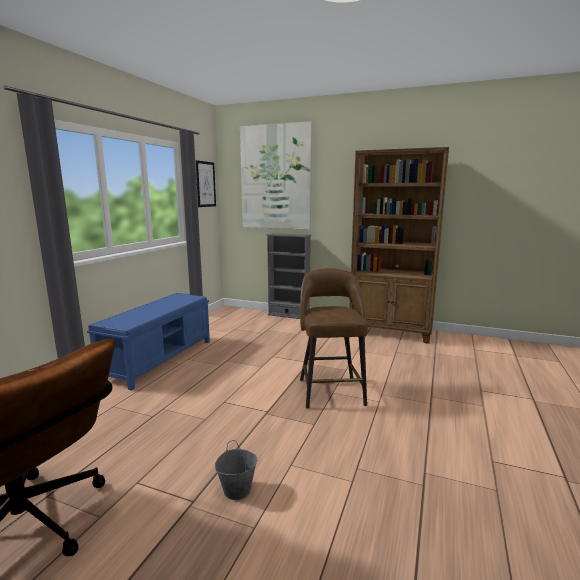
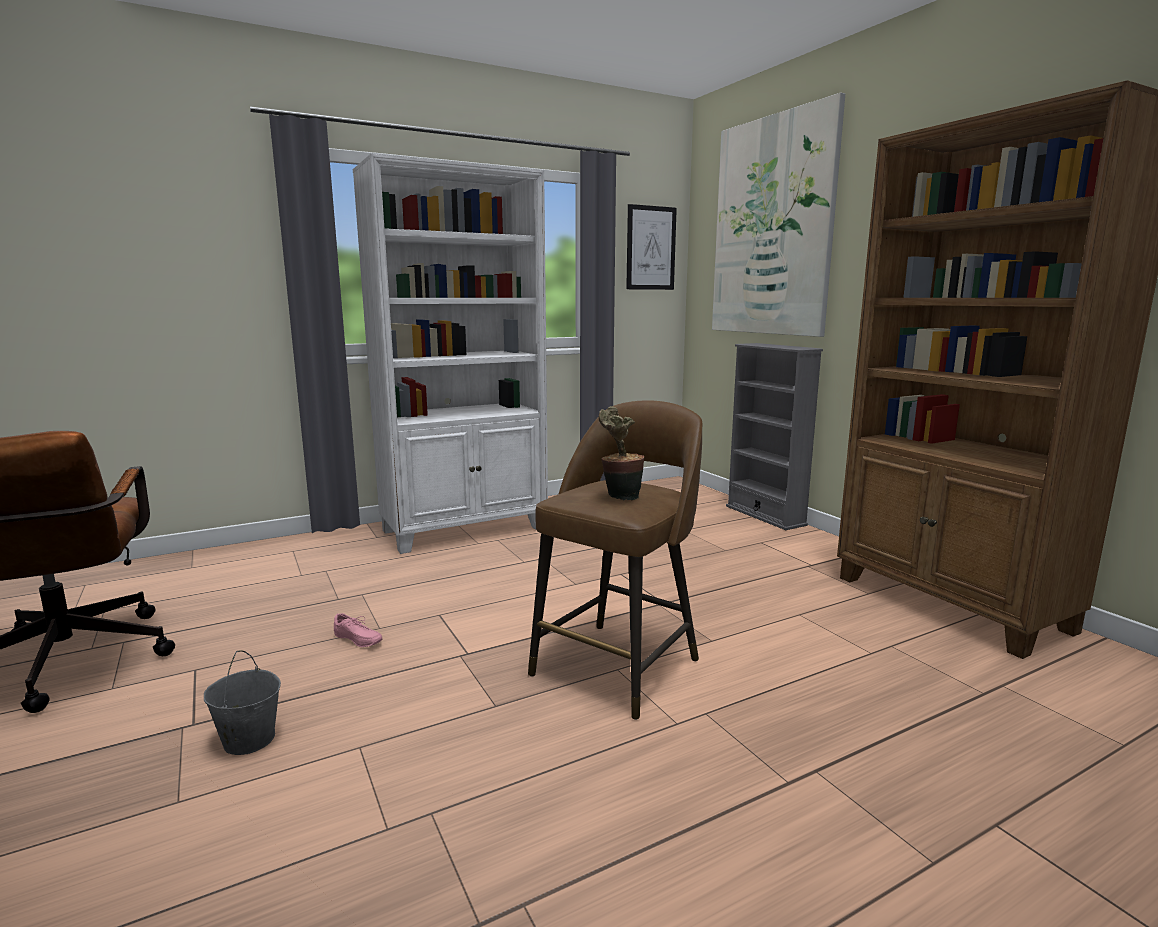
camera: 40 degrees right, 0 degrees up
blue bench [87,293,210,391] -> white bookcase [353,154,548,554]
none -> pink shoe [334,613,383,647]
none -> potted plant [599,406,645,501]

